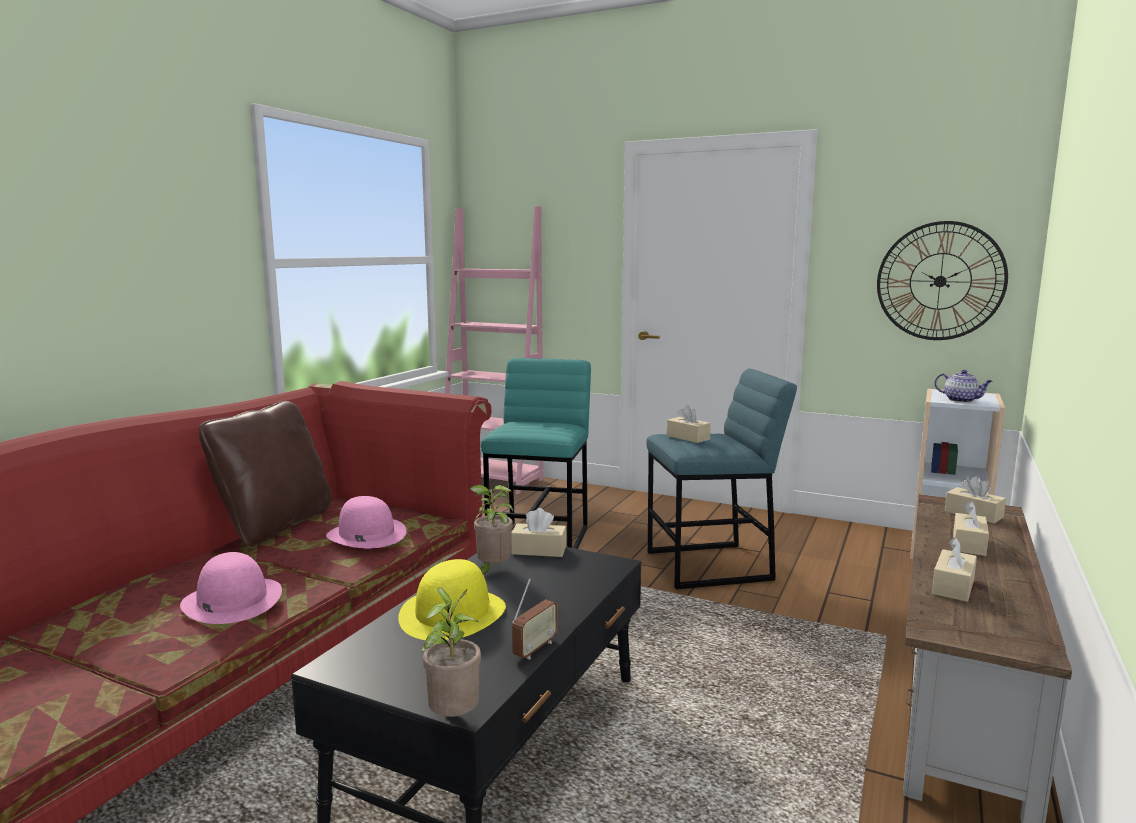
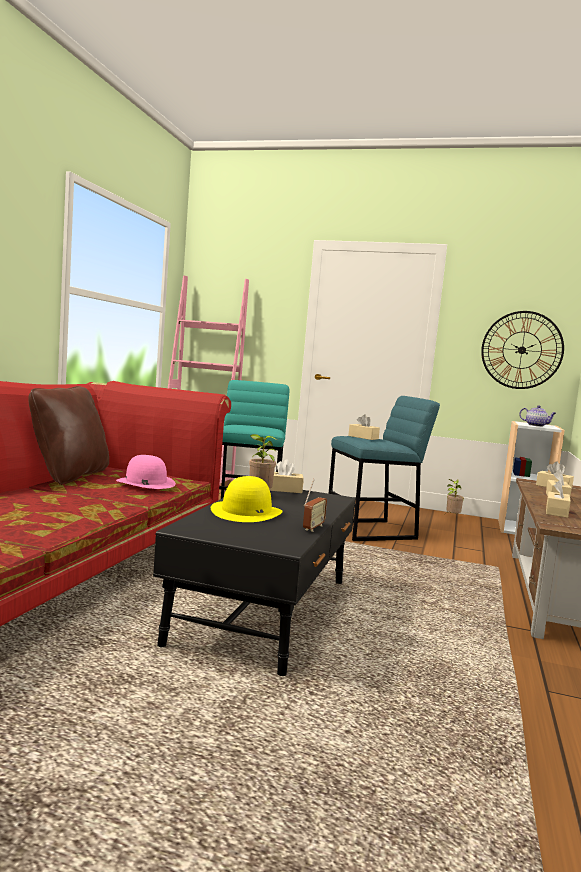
camera: 10 degrees left, 5 degrees down
pink hat [180,552,282,624] -> none
potted plant [420,588,481,717] -> potted plant moved to [445,479,464,514]

